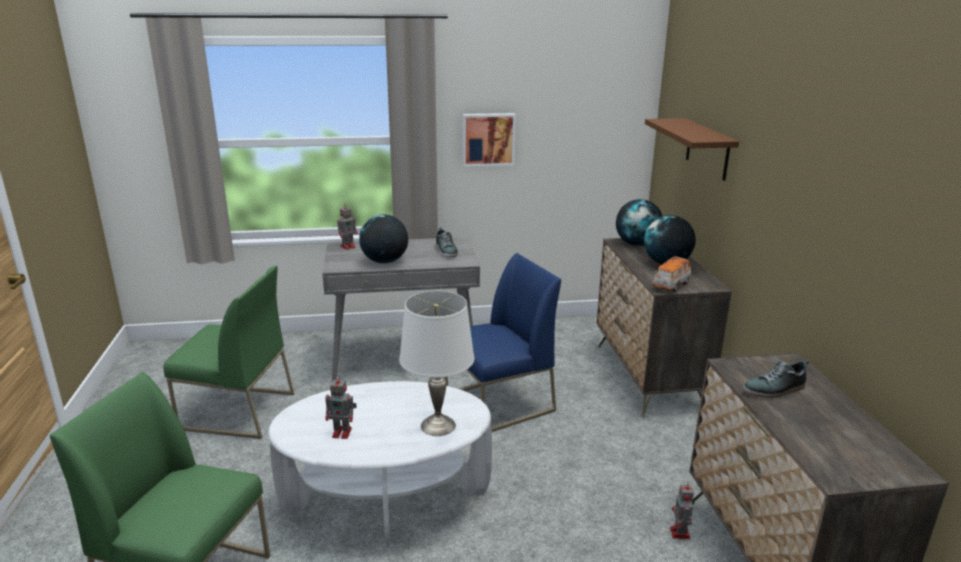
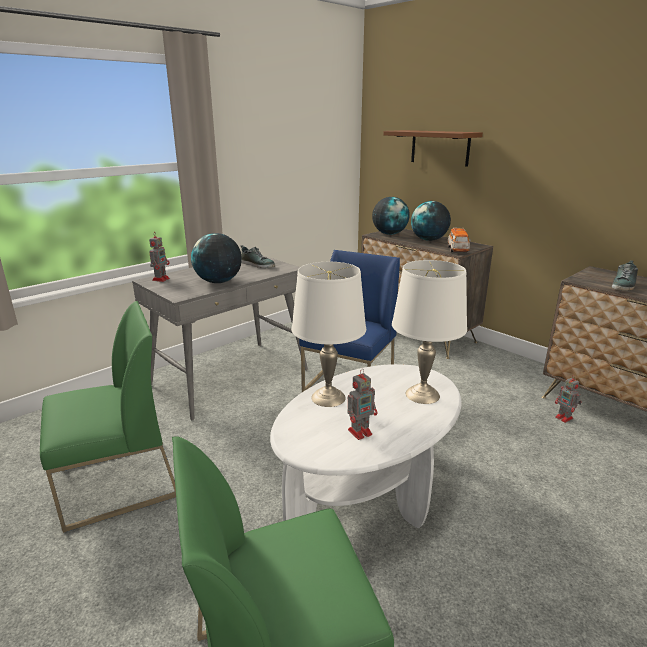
camera: 35 degrees left, 0 degrees up
picture [463,113,516,167] -> none
none -> white table lamp [291,262,366,407]

